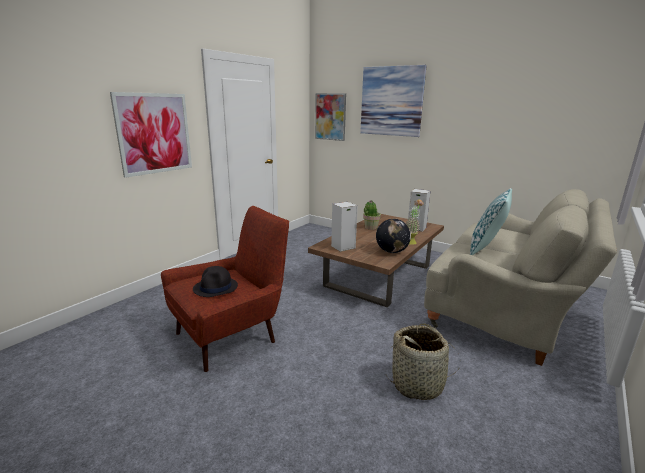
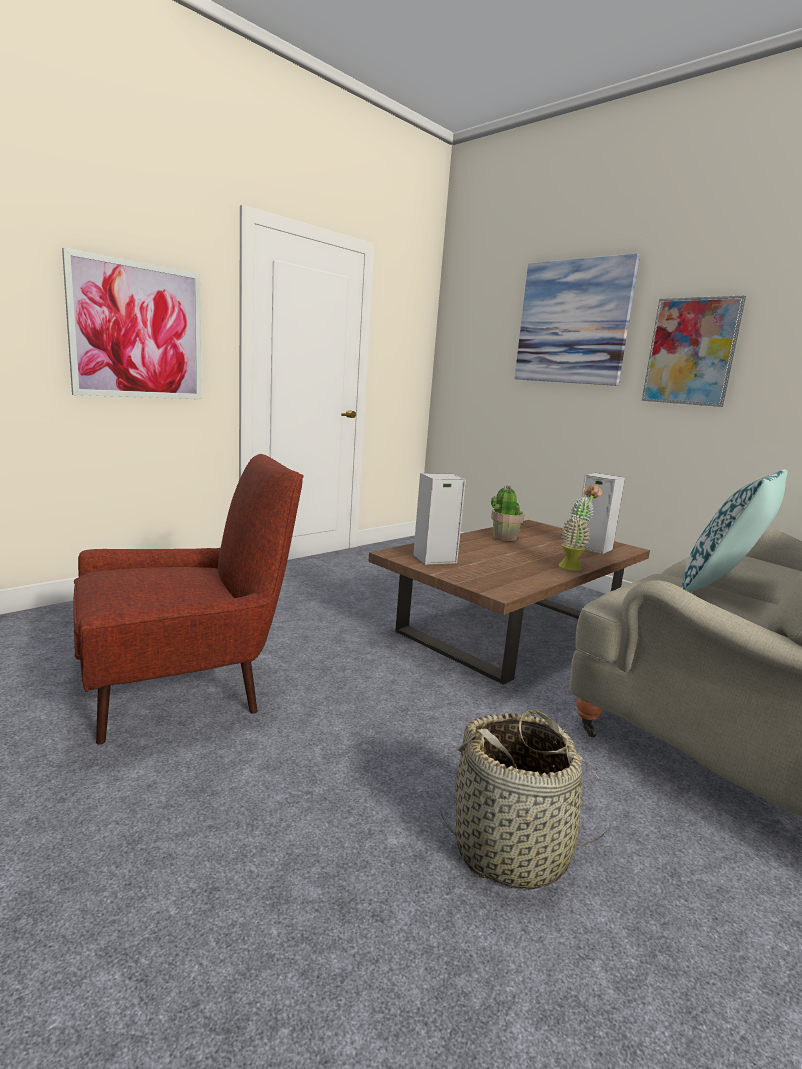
camera: 10 degrees right, 5 degrees down
black hat [193,266,238,297] -> none
picture [315,93,346,141] -> picture moved to [642,295,746,407]
globe [376,219,411,253] -> none

